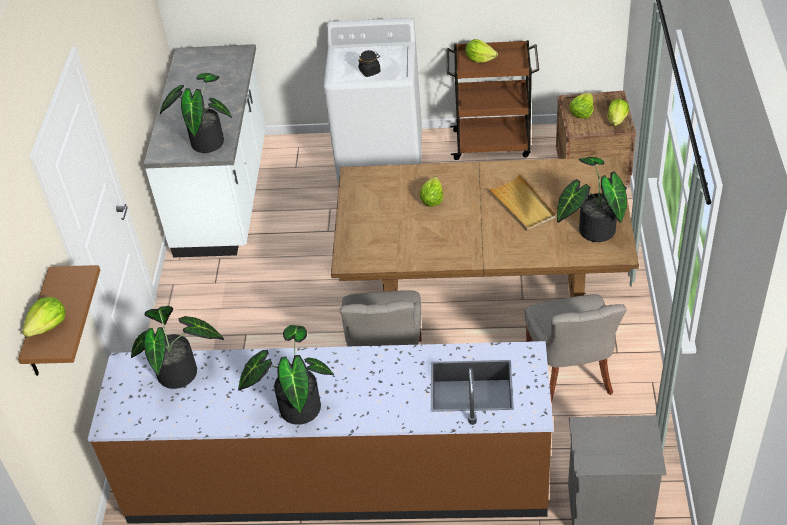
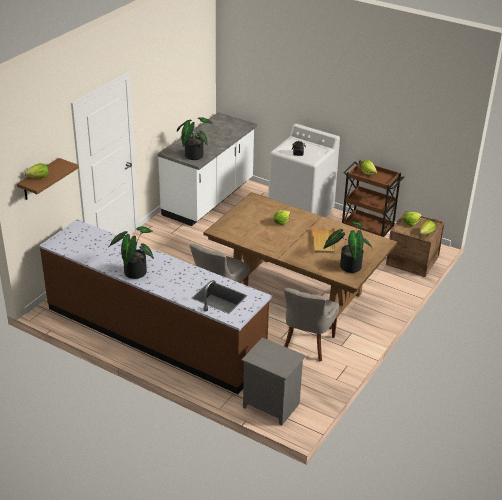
camera: 25 degrees right, 10 degrees down
potted plant [131,306,224,389] -> none

